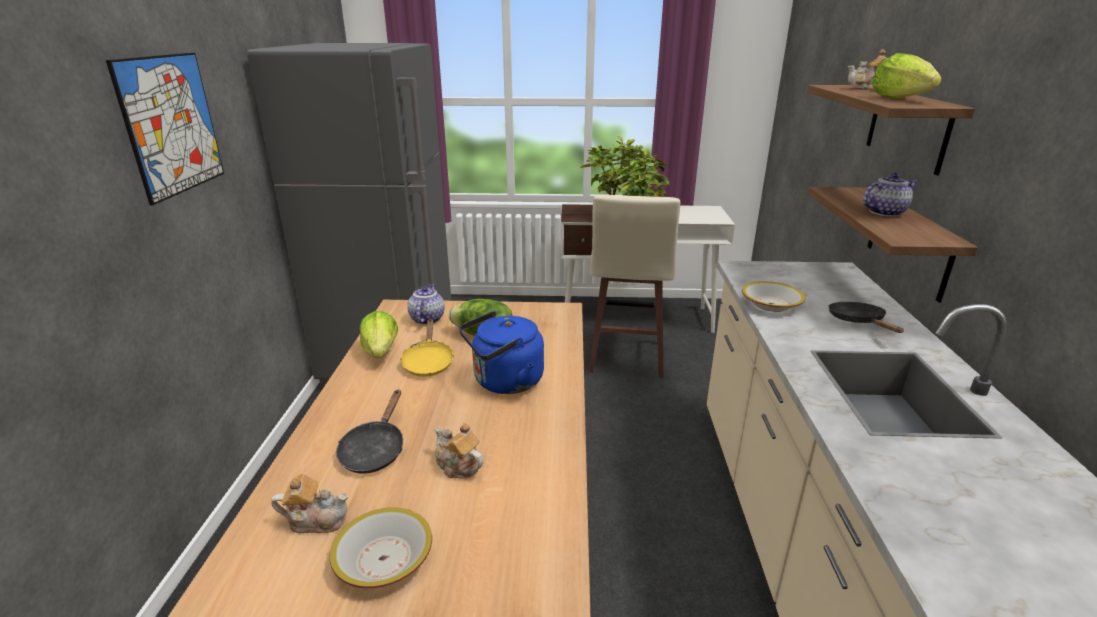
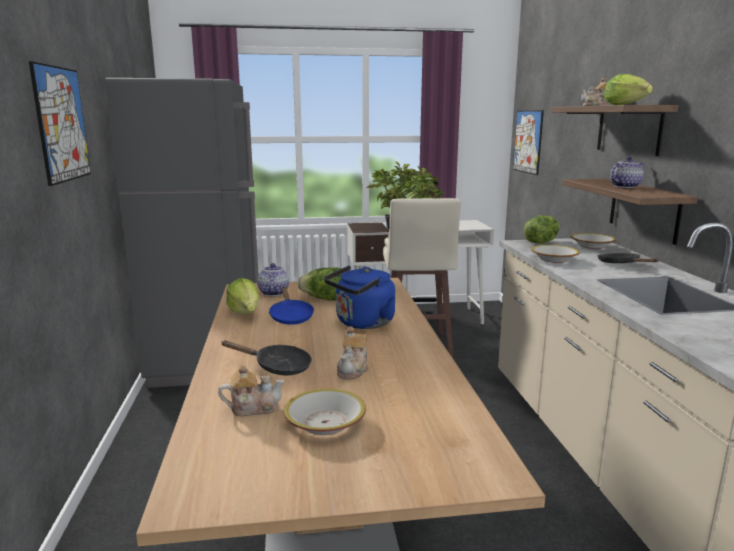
camera: 10 degrees left, 10 degrees down
black frying pan [336,389,403,474] -> black frying pan turned 75 degrees counterclockwise [221,340,312,375]
yellow frying pan [400,319,454,377] -> blue frying pan [269,286,314,325]
teapot [434,423,484,479] -> teapot turned 105 degrees counterclockwise [337,326,369,380]
none -> picture [513,110,544,175]
none -> lettuce [524,216,560,244]
none -> bowl [571,233,616,249]

